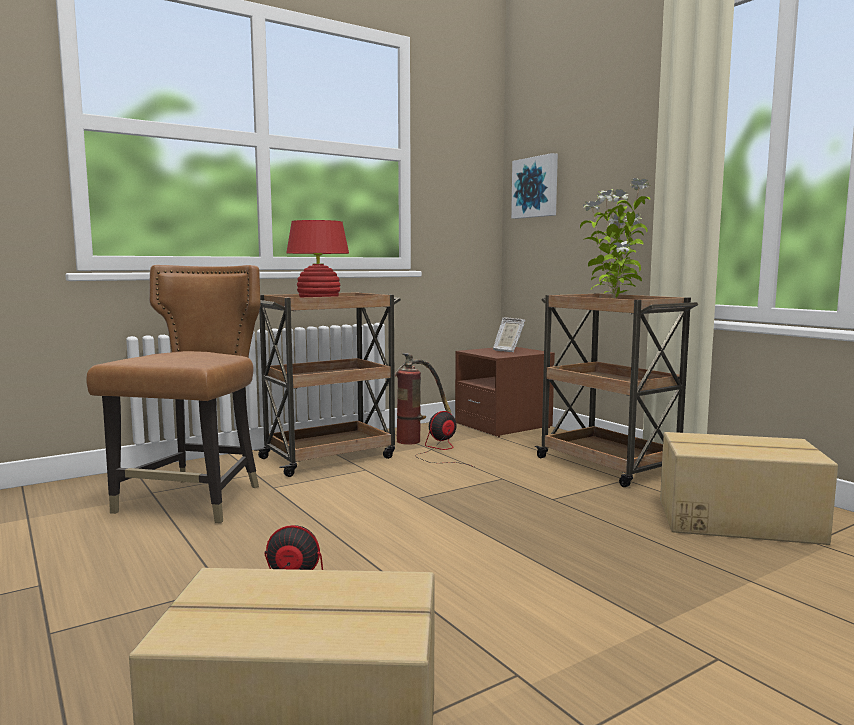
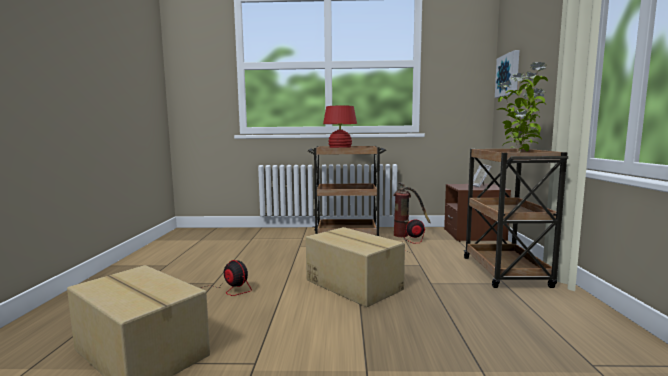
camera: 35 degrees right, 0 degrees up
brown chair [86,265,260,523] -> none
cardboard box [660,432,838,545] -> cardboard box moved to [306,227,405,307]

